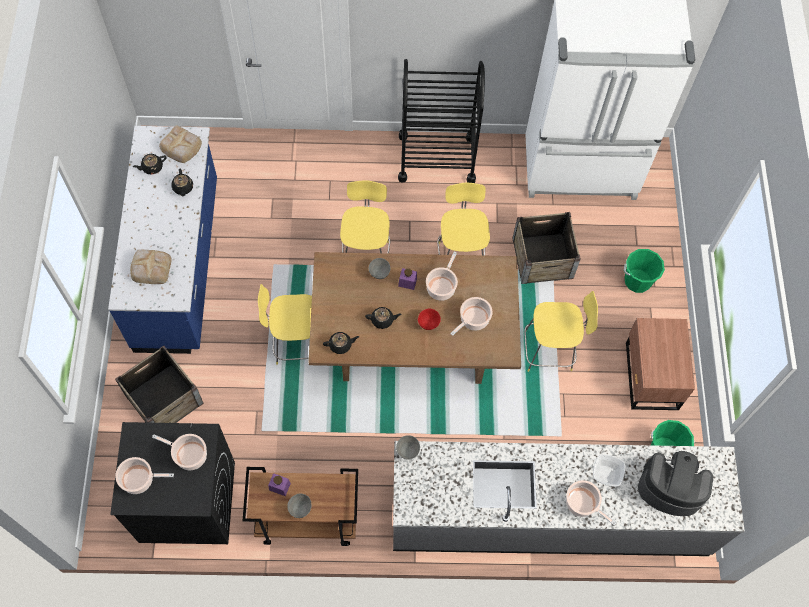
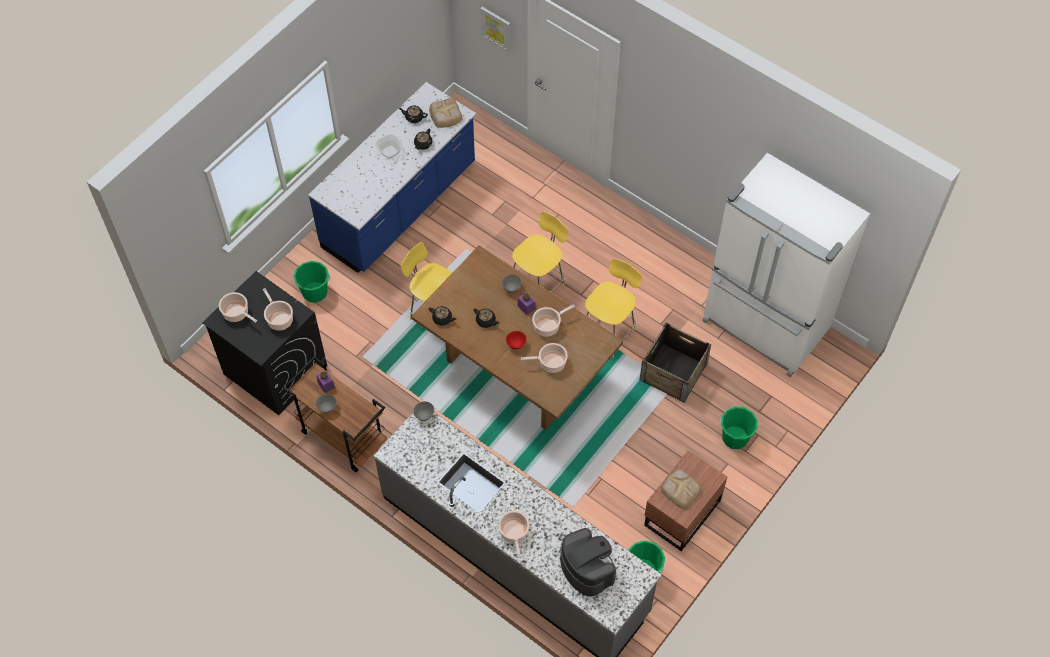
camera: 40 degrees right, 5 degrees down
crate [115,346,204,423] -> green bucket [294,261,330,303]
bread [130,250,172,284] -> bread moved to [661,469,702,509]
black cart [398,59,485,183] -> none
yellow stool [524,291,598,372] -> none
bowl [593,454,625,487] -> bowl moved to [375,134,403,159]
none -> picture [480,7,511,52]

